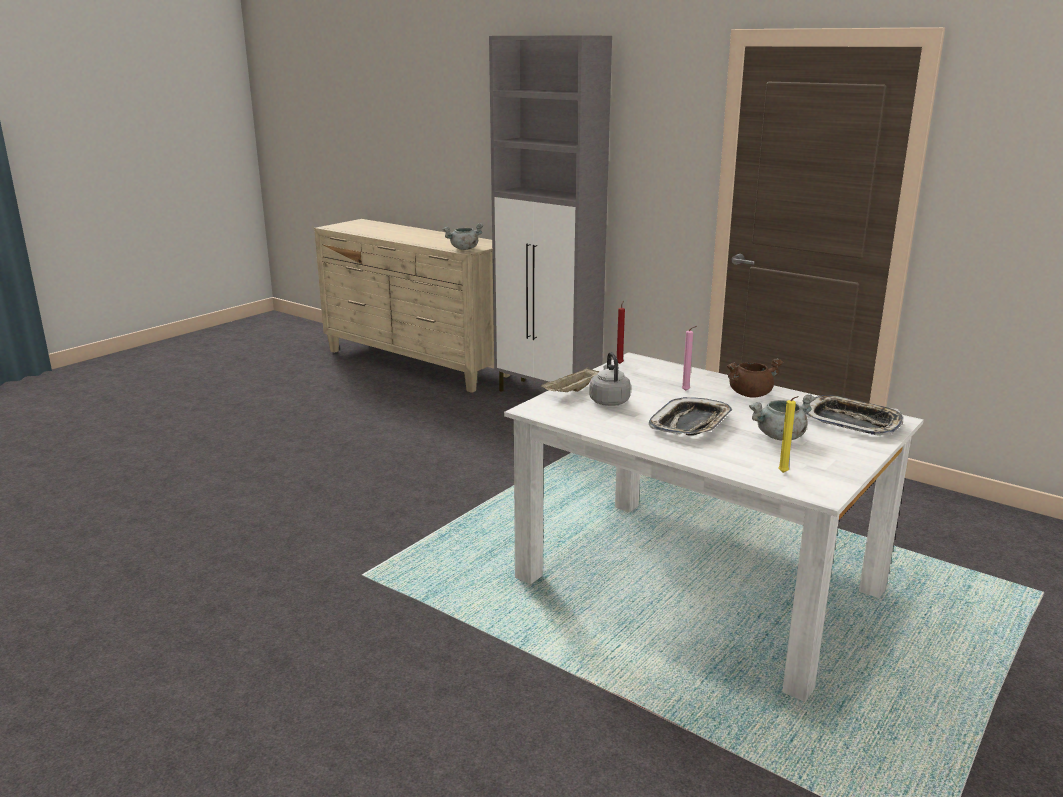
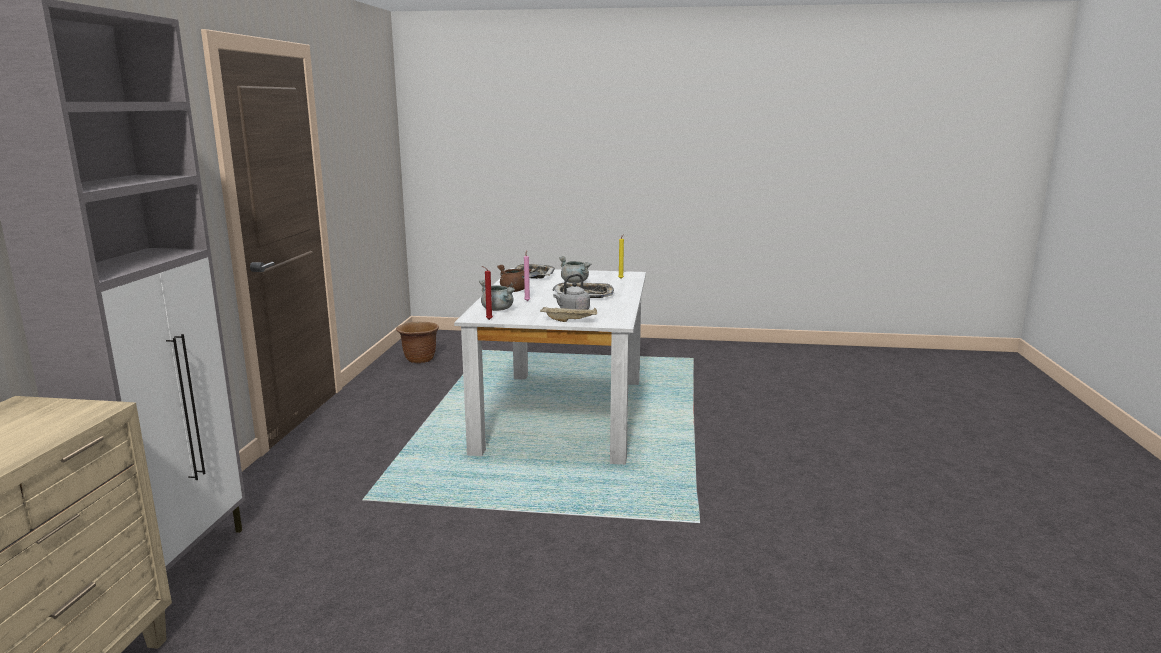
camera: 120 degrees left, 5 degrees down
grey cooking pot [443,223,483,250] -> grey cooking pot moved to [479,280,515,311]
none -> brown planter [396,322,439,363]

